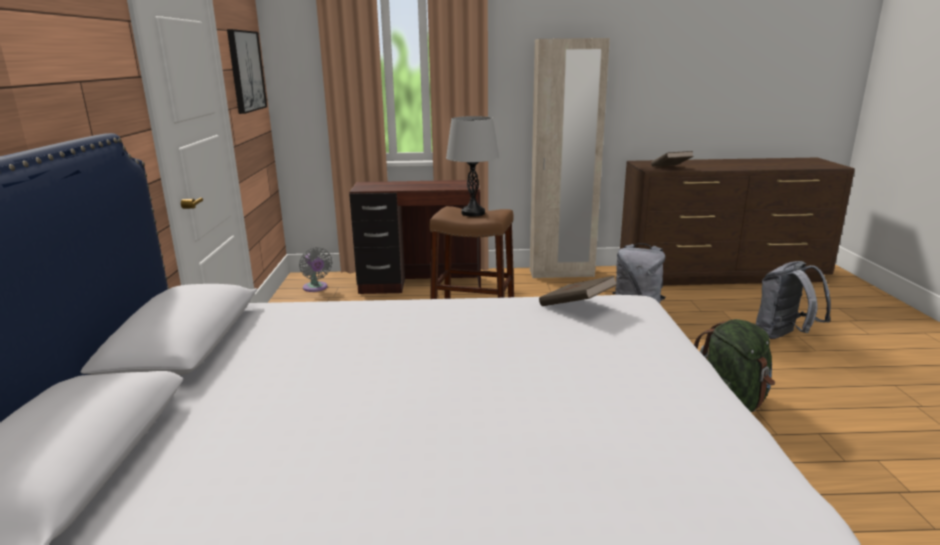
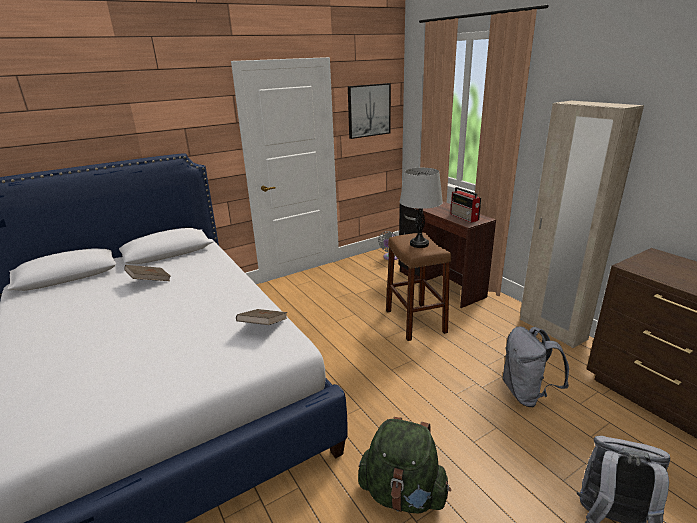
camera: 60 degrees right, 5 degrees up
brown book [651,151,694,167] -> brown book moved to [124,265,170,281]
none -> radio [451,187,481,223]

